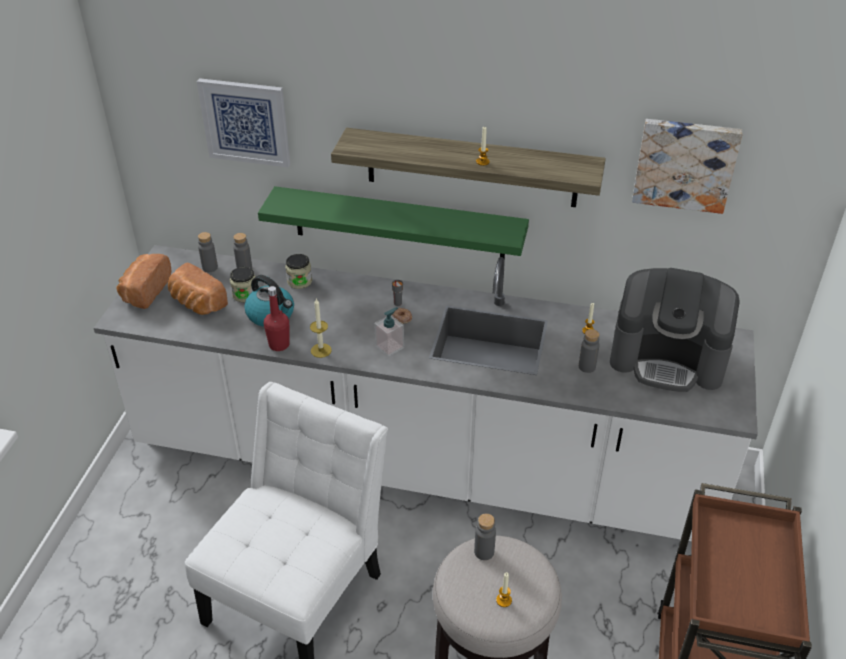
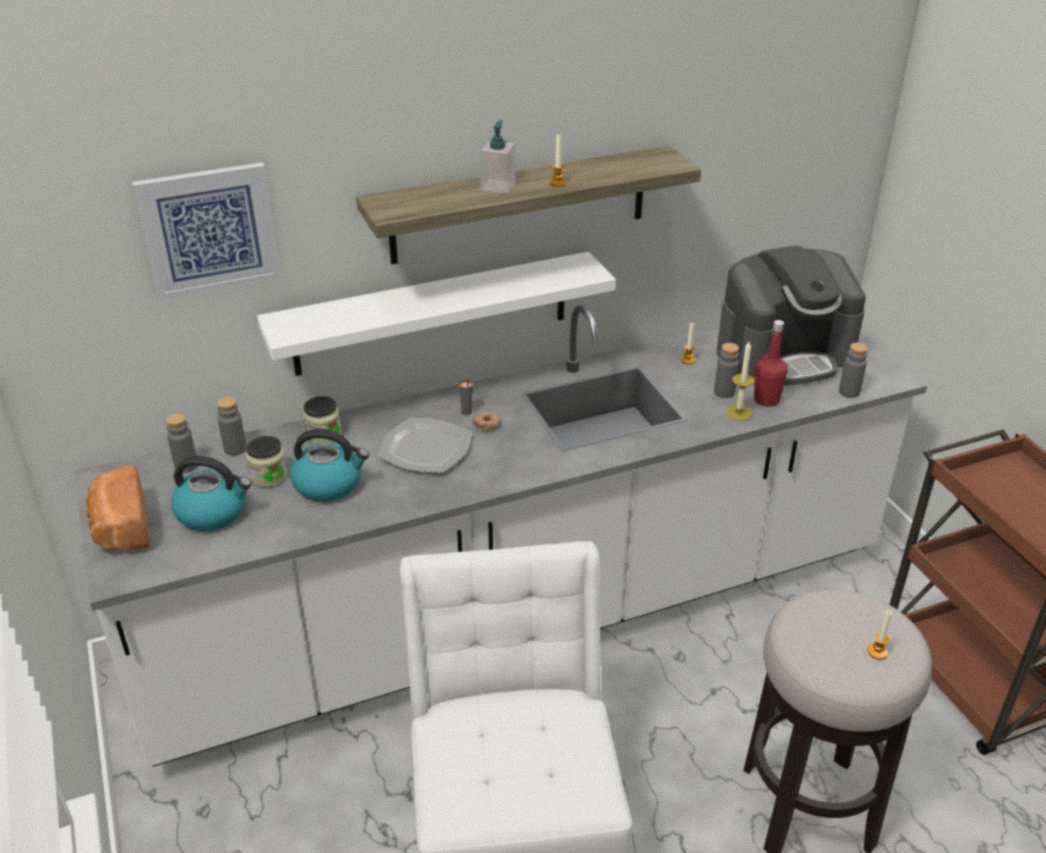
camera: 35 degrees left, 5 degrees down
bread [168,263,228,315] -> kettle [171,456,252,531]
green shelf [258,186,529,261] -> white shelf [257,252,616,376]
red bottle [264,286,290,351] -> red bottle moved to [754,320,788,407]
candle [310,299,332,358] -> candle moved to [726,342,755,421]
soap dispenser [374,307,404,357] -> soap dispenser moved to [480,120,516,193]
grey bottle [474,514,496,560] -> grey bottle moved to [839,343,868,398]
picture [632,119,742,214] -> none
none -> plate [378,418,471,473]

